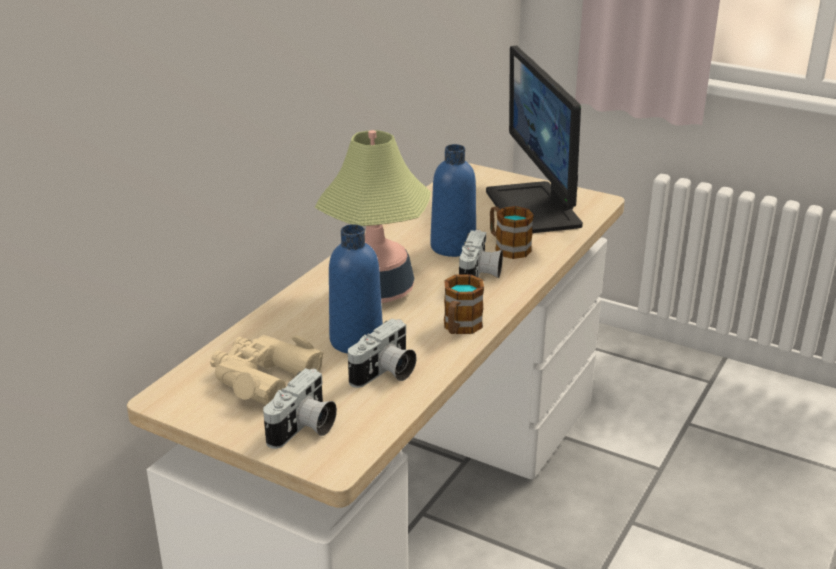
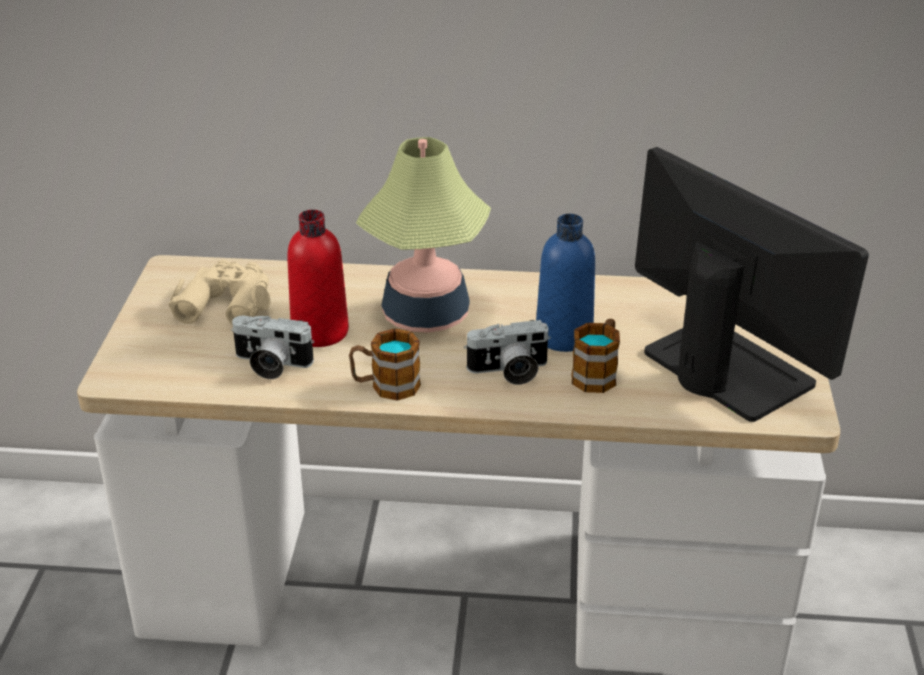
camera: 65 degrees right, 5 degrees up
camera [263,368,337,449] -> none
blue bottle [329,224,383,354] -> red bottle [287,210,349,347]
monitor [486,46,583,233] -> monitor turned 90 degrees clockwise [635,147,869,422]

